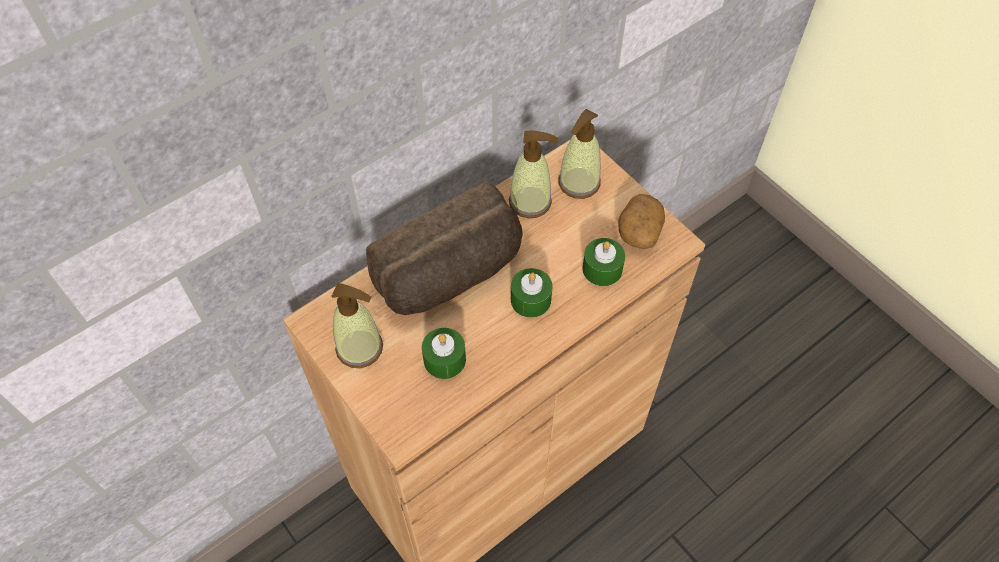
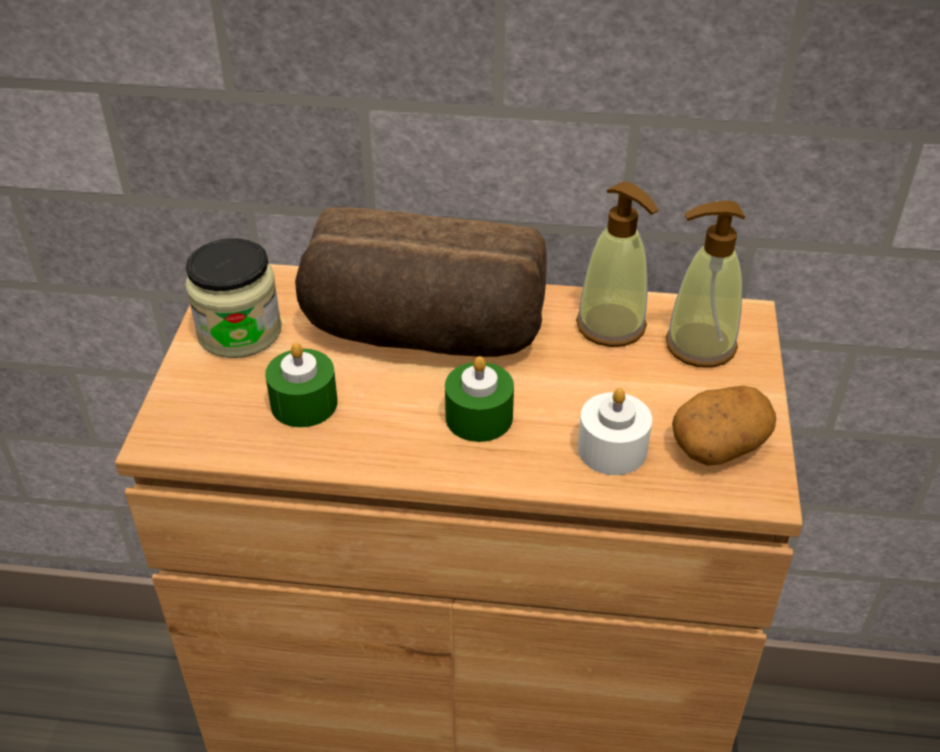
camera: 45 degrees right, 15 degrees down
soap dispenser [331,283,383,368] -> jar [185,238,282,358]
green candle [582,238,625,286] -> white candle [578,388,652,475]

